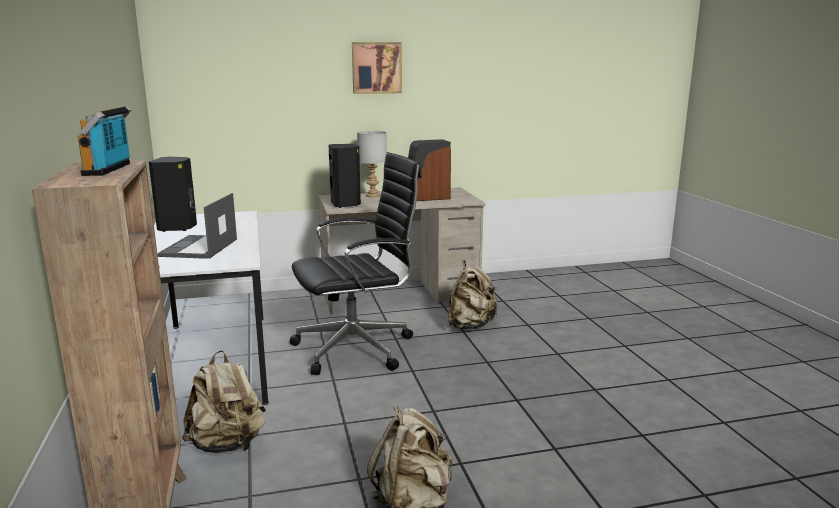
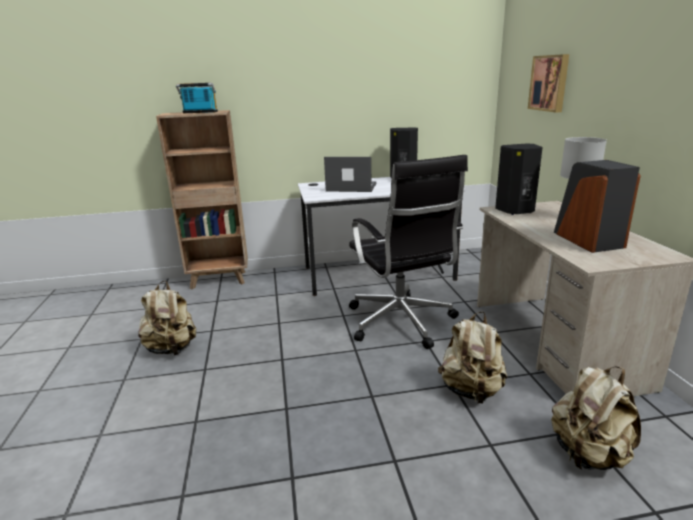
camera: 95 degrees right, 5 degrees up
beige backpack [182,350,266,453] -> beige backpack moved to [551,367,641,470]
picture [352,42,402,94] -> picture moved to [528,54,569,112]

